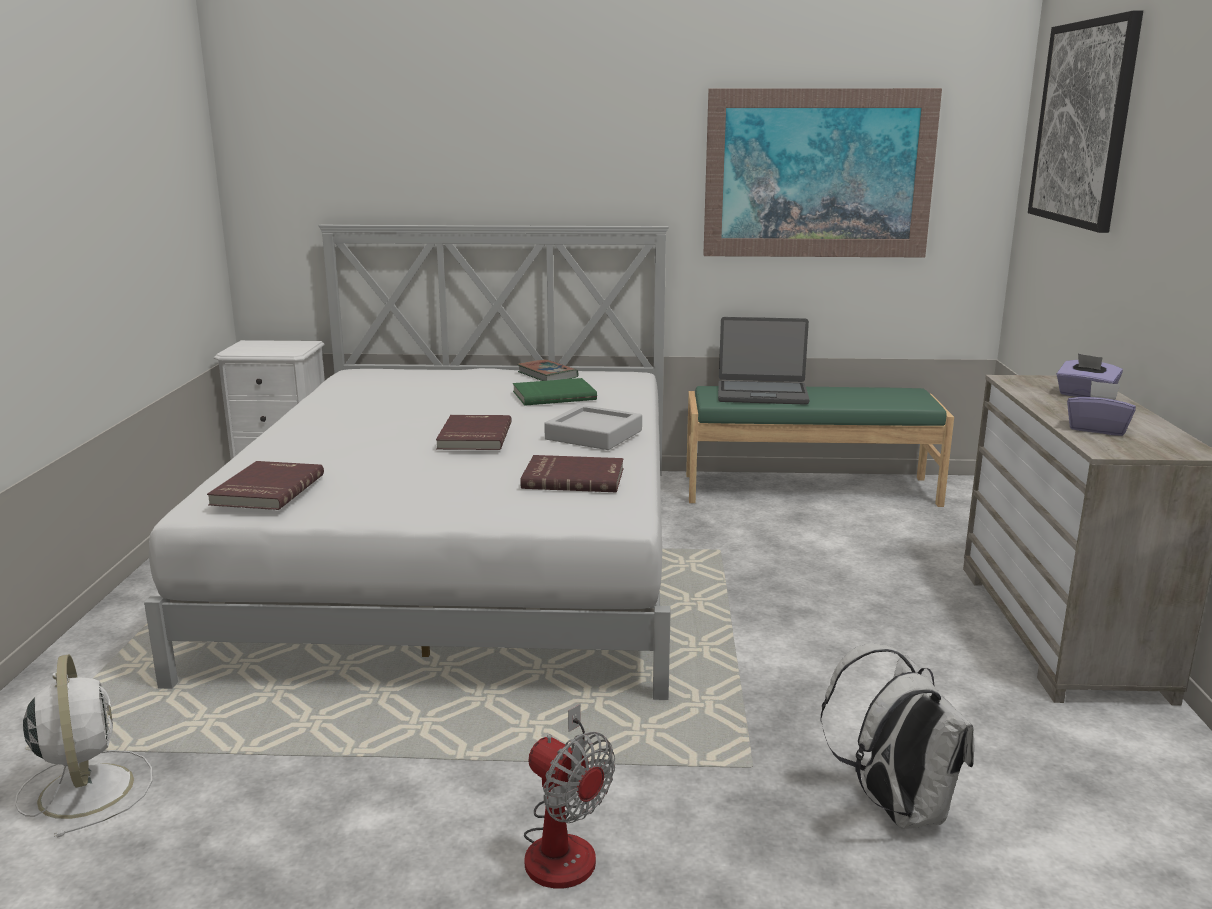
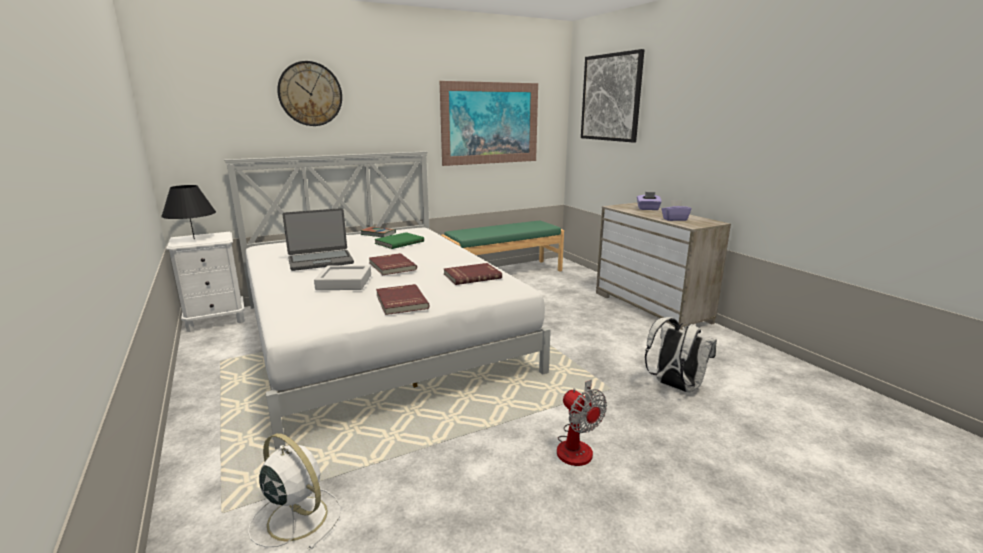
camera: 30 degrees left, 0 degrees up
red book [207,461,324,510] -> red book moved to [376,284,430,315]
fan [524,704,615,889] -> fan turned 45 degrees clockwise [557,380,607,466]
grey tray [544,405,642,450] -> grey tray moved to [314,265,371,290]
laptop [718,317,809,405] -> laptop moved to [283,208,354,271]
none -> black table lamp [161,185,216,239]
none -> wall clock [277,61,342,126]

